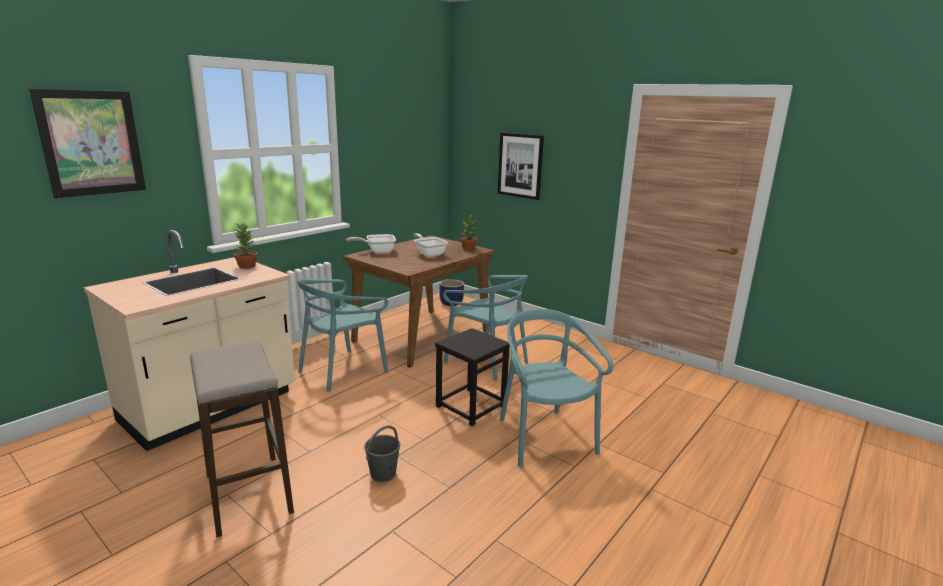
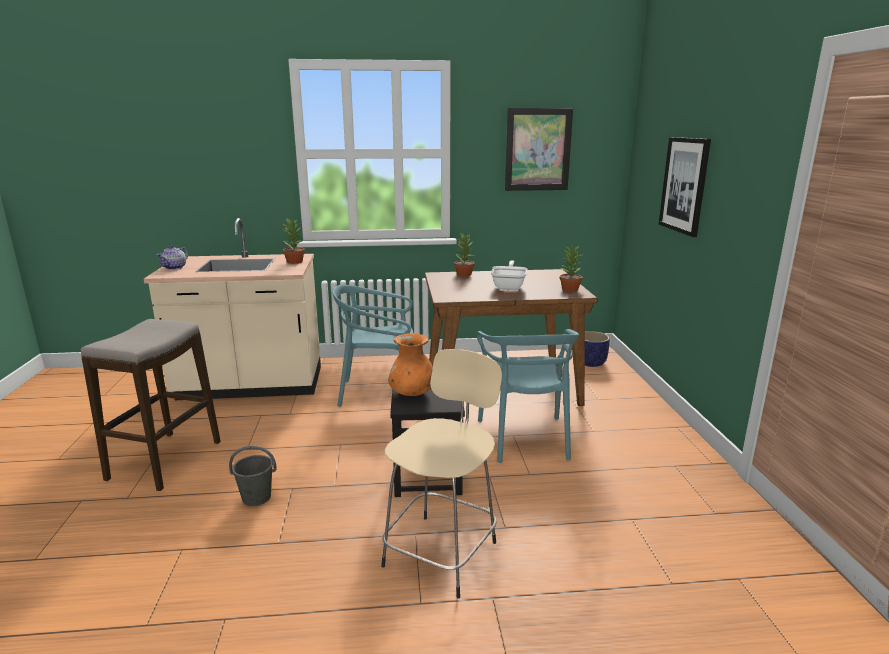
camera: 45 degrees right, 0 degrees up
picture [29,89,146,198] -> picture moved to [505,108,573,191]
frying pan [346,234,396,253] -> potted plant [454,233,474,277]
turquoise chair [500,309,613,467] -> beige stool [381,349,502,599]
none -> teapot [156,245,188,270]
none -> orange vase [388,333,433,396]

